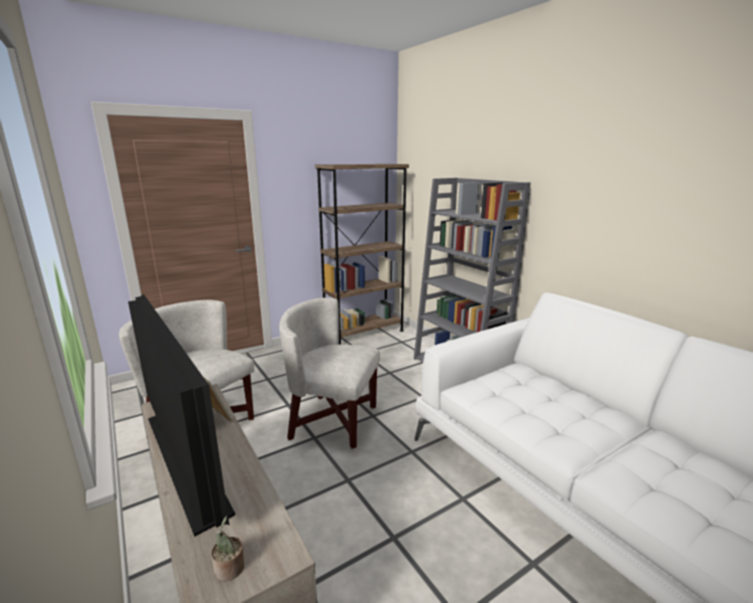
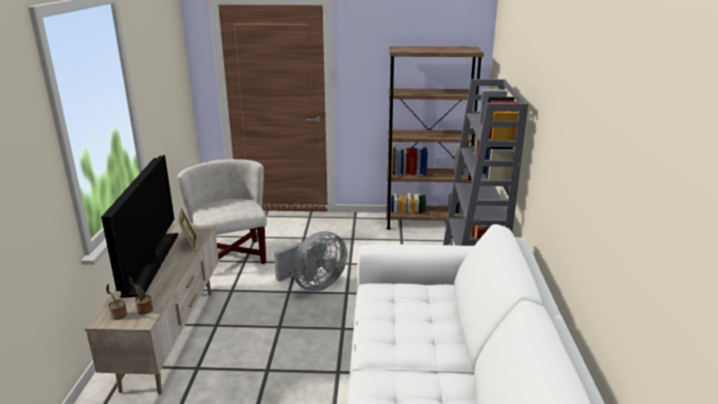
camera: 35 degrees right, 5 degrees up
white armchair [279,298,380,449] -> grey fan [274,231,347,292]
none -> potted plant [129,277,153,314]

